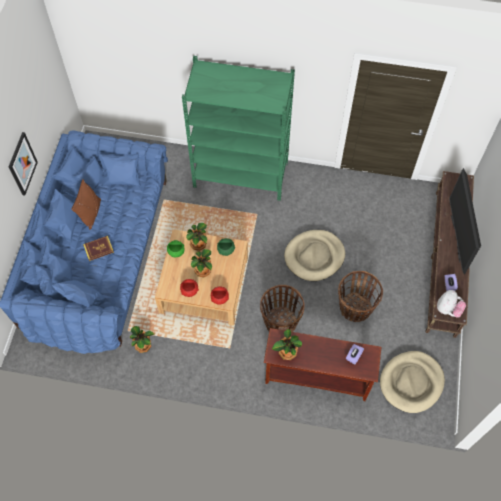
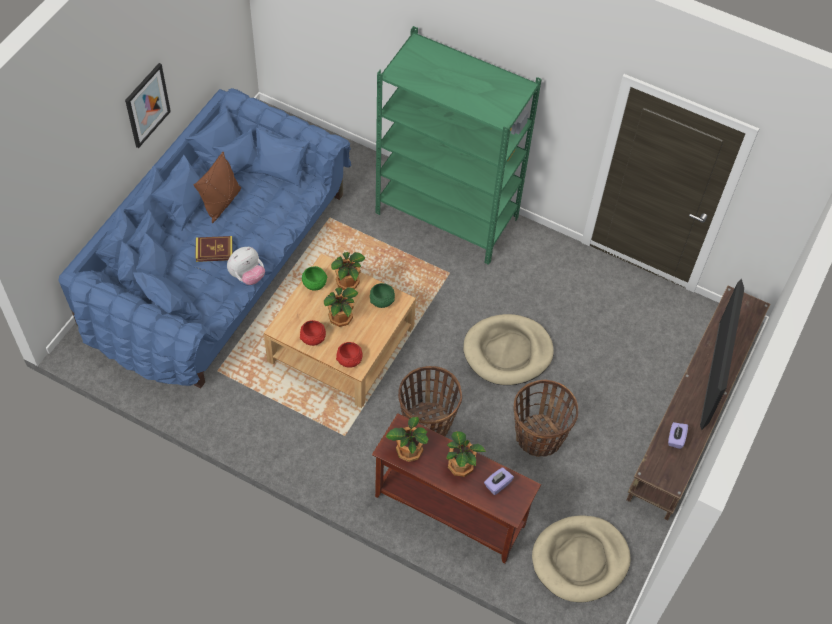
camera: 15 degrees right, 5 degrees down
potted plant [130,326,154,353] -> potted plant moved to [447,431,486,477]
plush toy [437,290,466,318] -> plush toy moved to [227,247,265,285]

